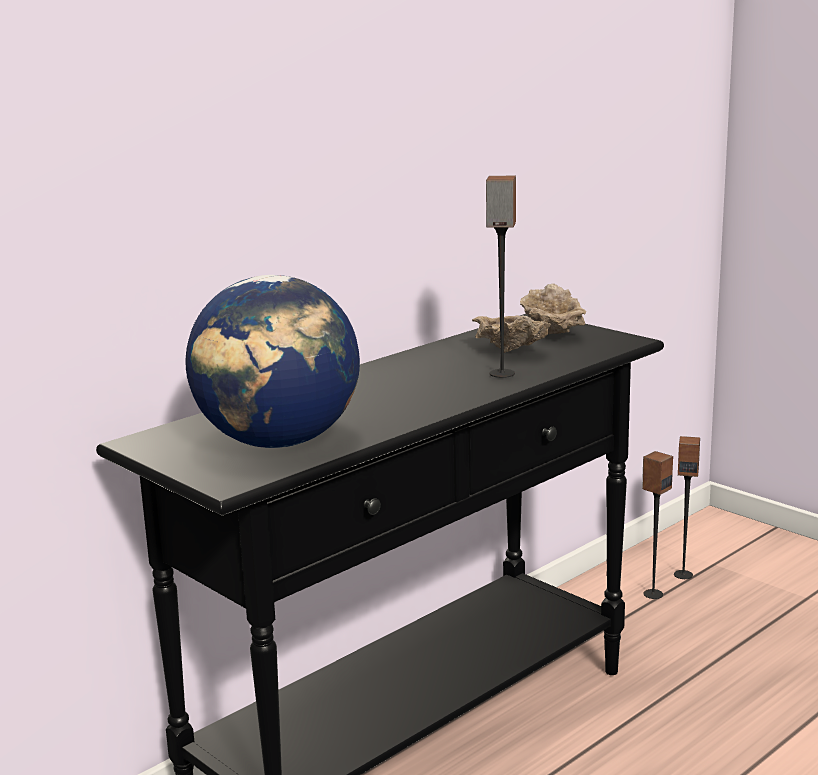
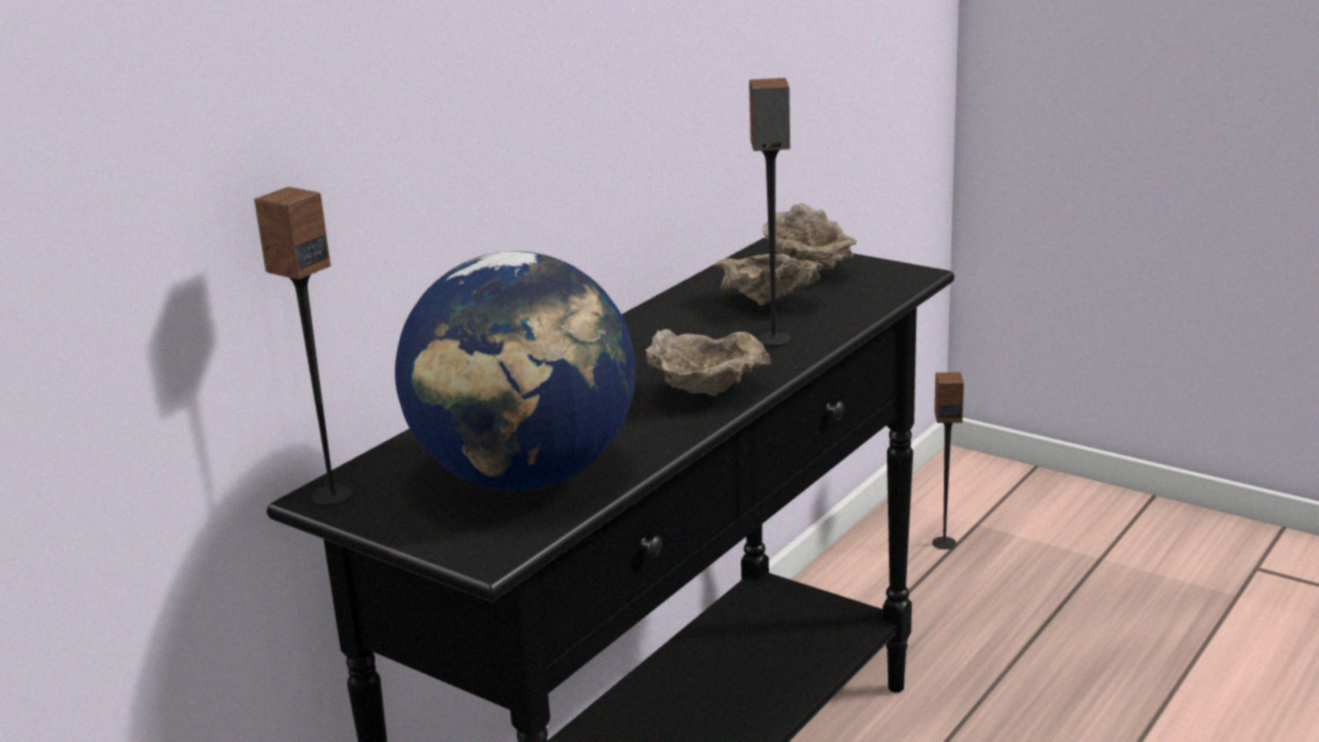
camera: 10 degrees left, 5 degrees up
speaker [642,451,673,599] -> speaker moved to [254,187,353,506]
none -> beige bowl [645,329,771,396]

